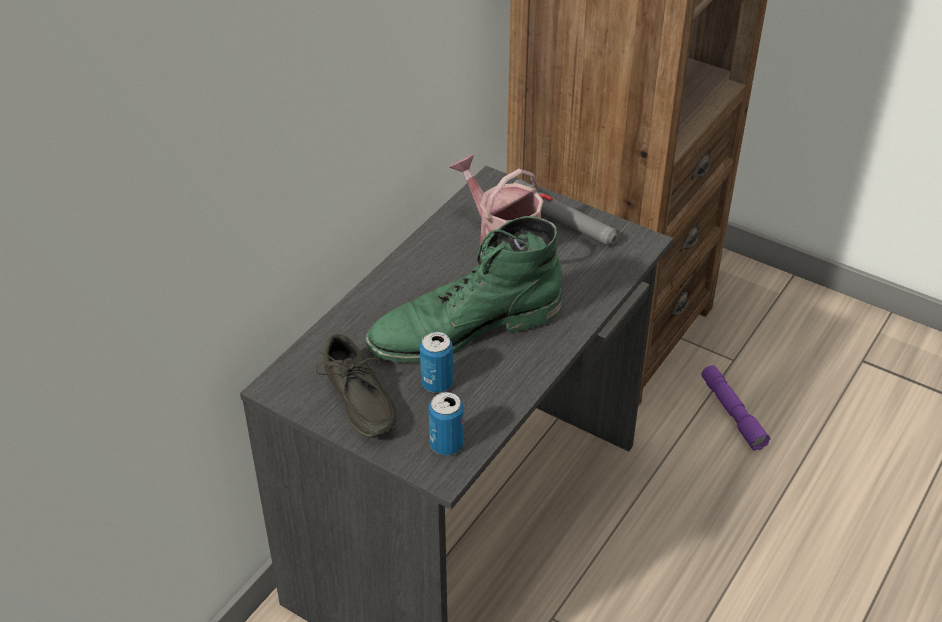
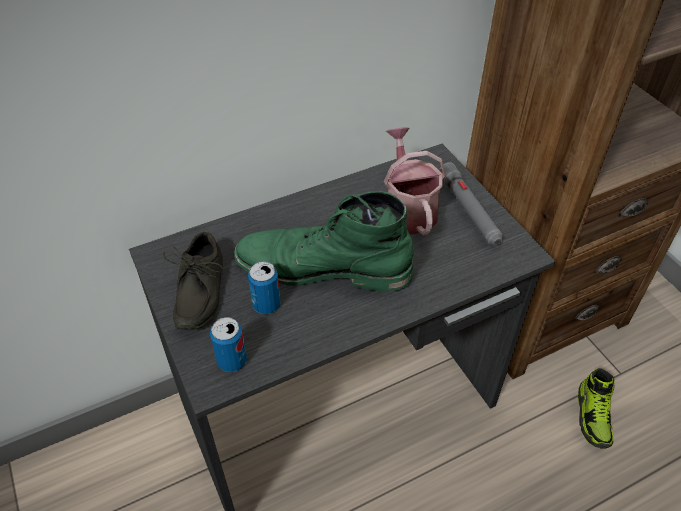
camera: 30 degrees right, 5 degrees up
purple flashlight [701,365,770,451] -> shoe [578,368,615,449]

